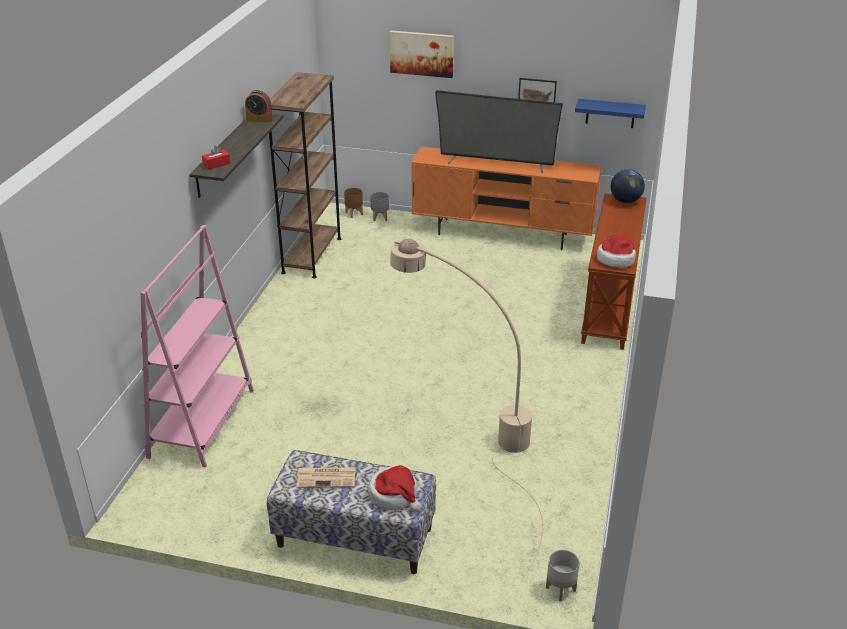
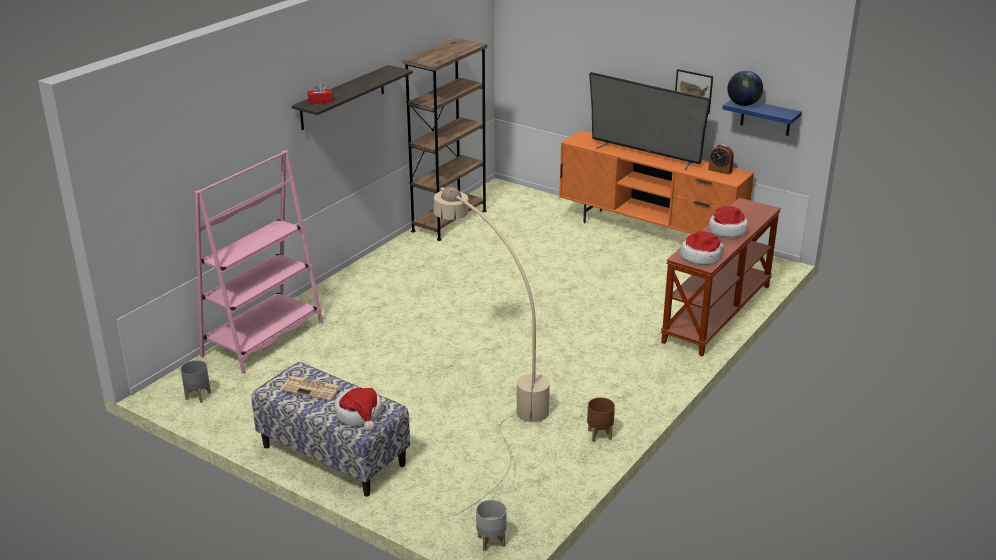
camera: 20 degrees right, 5 degrees down
alarm clock [245,90,272,123] -> alarm clock moved to [708,144,734,175]
brown planter [344,188,363,218] -> brown planter moved to [587,397,615,442]
grey planter [370,192,389,222] -> grey planter moved to [181,360,211,403]
picture [390,30,454,78] -> none
globe [611,169,645,203] -> globe moved to [728,71,763,106]
none -> hat [709,206,748,237]

